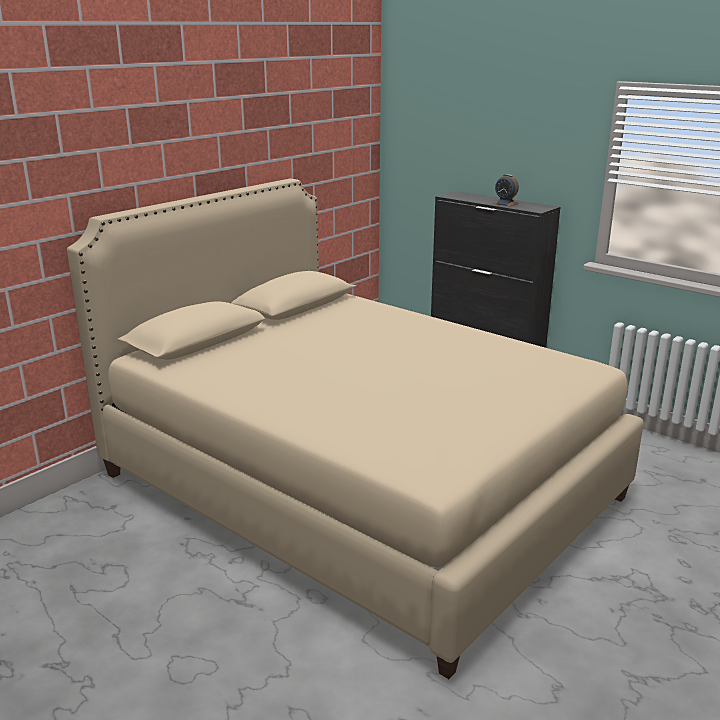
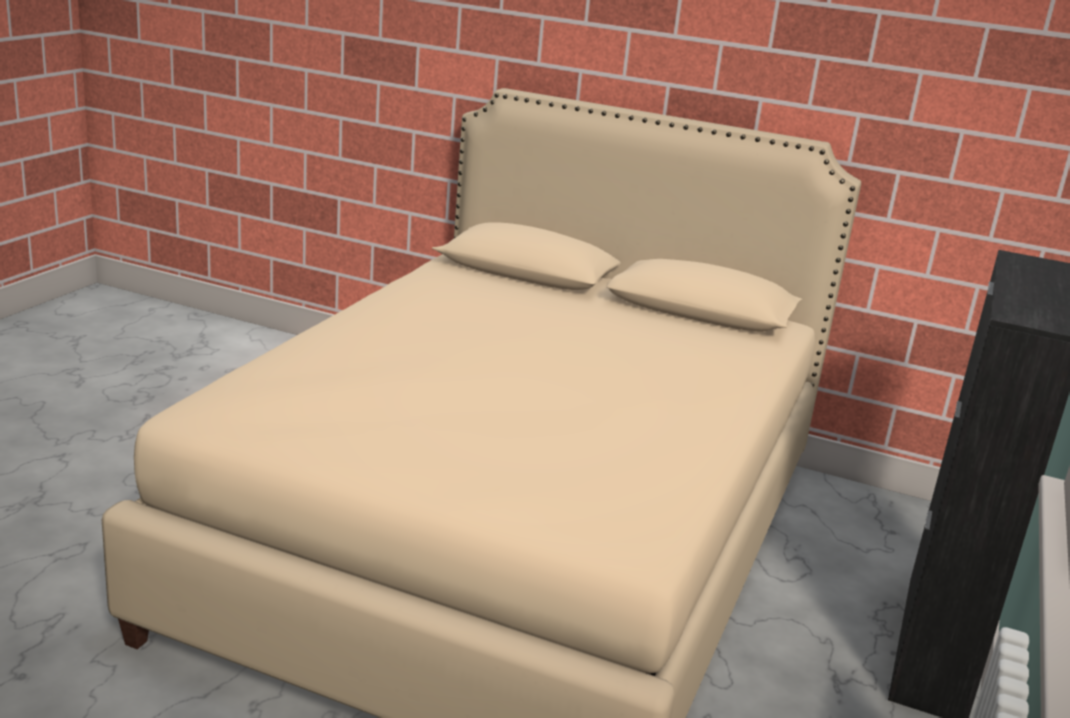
camera: 70 degrees right, 0 degrees up
alarm clock [493,174,519,207] -> none

